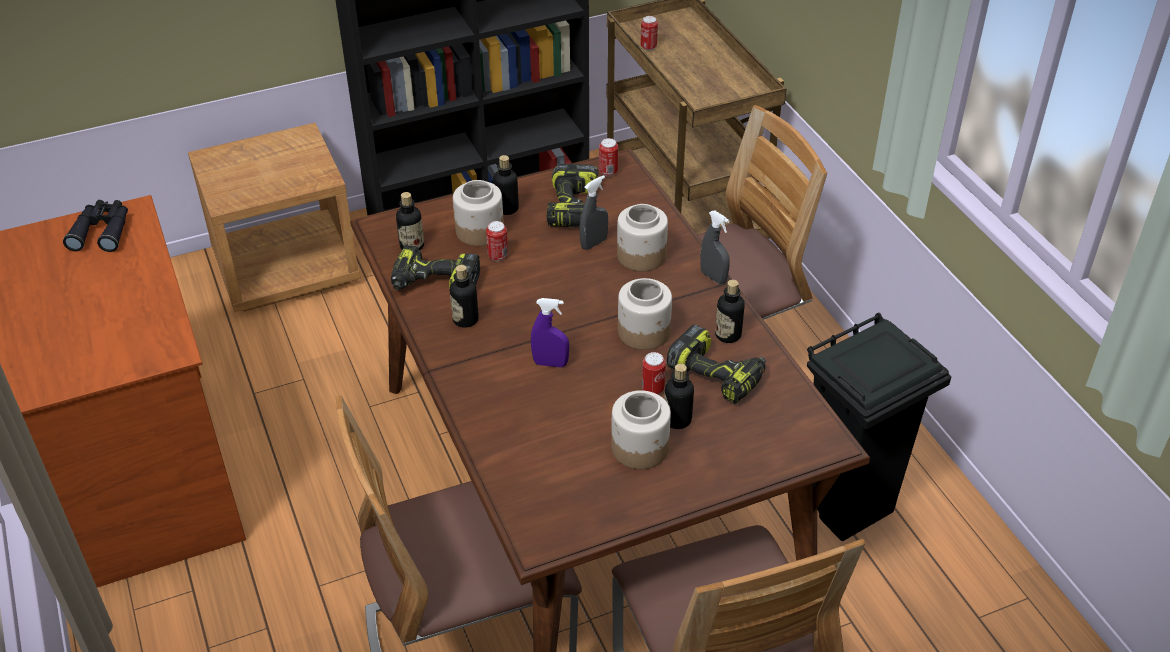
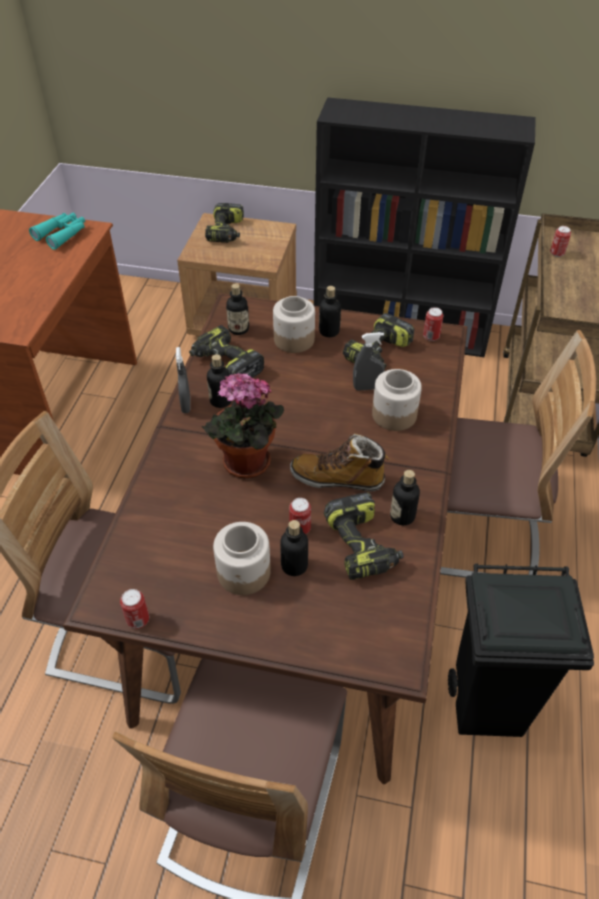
camera: 35 degrees right, 5 degrees up
black binoculars [63,200,128,252] -> turquoise binoculars [29,212,85,250]
can [486,221,508,261] -> can moved to [120,589,149,629]
purple spray bottle [531,298,569,367] -> potted plant [202,373,284,479]
jar [618,278,672,350] -> boot [290,433,389,492]
grey spray bottle [700,211,730,284] -> grey spray bottle moved to [176,347,190,413]
none -> power drill [205,203,244,243]

